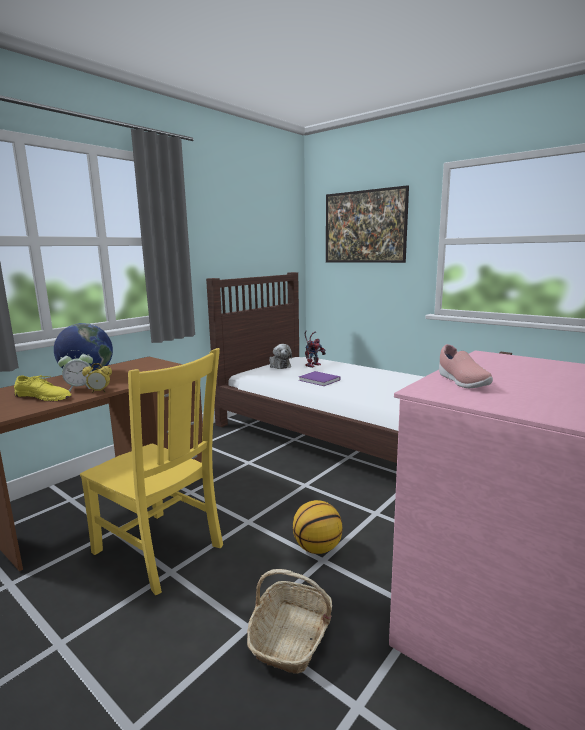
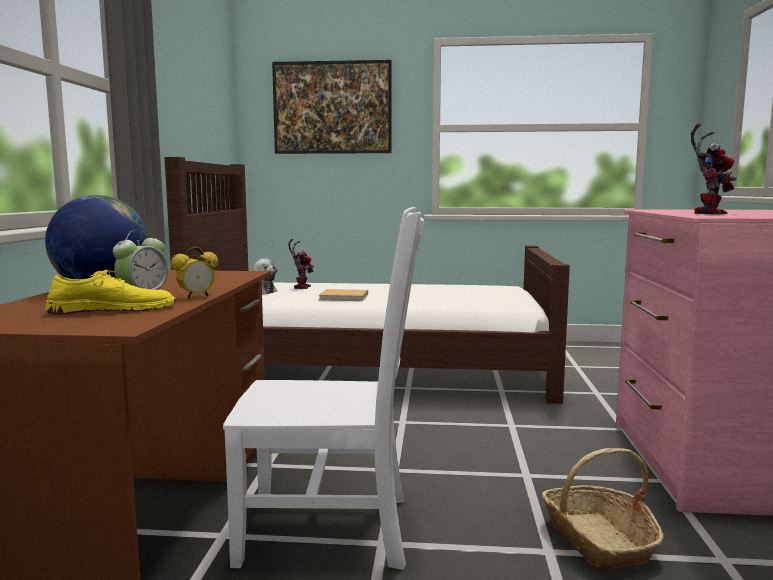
camera: 35 degrees left, 5 degrees down
yellow chair [80,348,223,595] -> white chair [223,207,424,570]
basketball [293,500,342,554] -> none
purple book [299,371,340,386] -> beige book [319,289,368,301]
pink shoe [439,344,493,388] -> toy robot [691,123,737,215]

